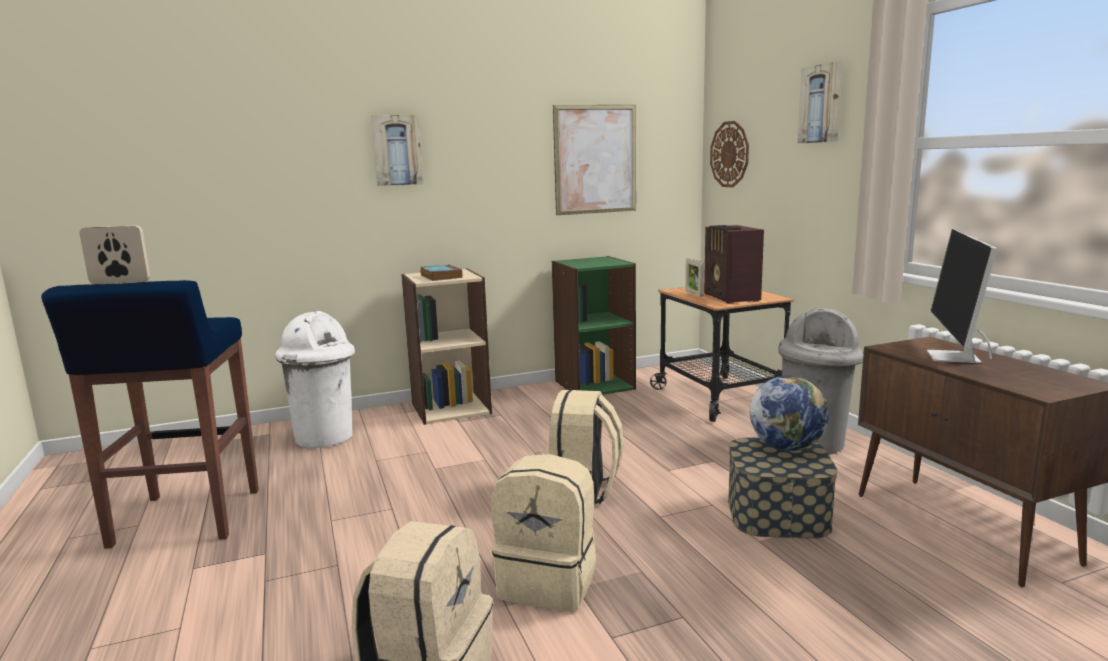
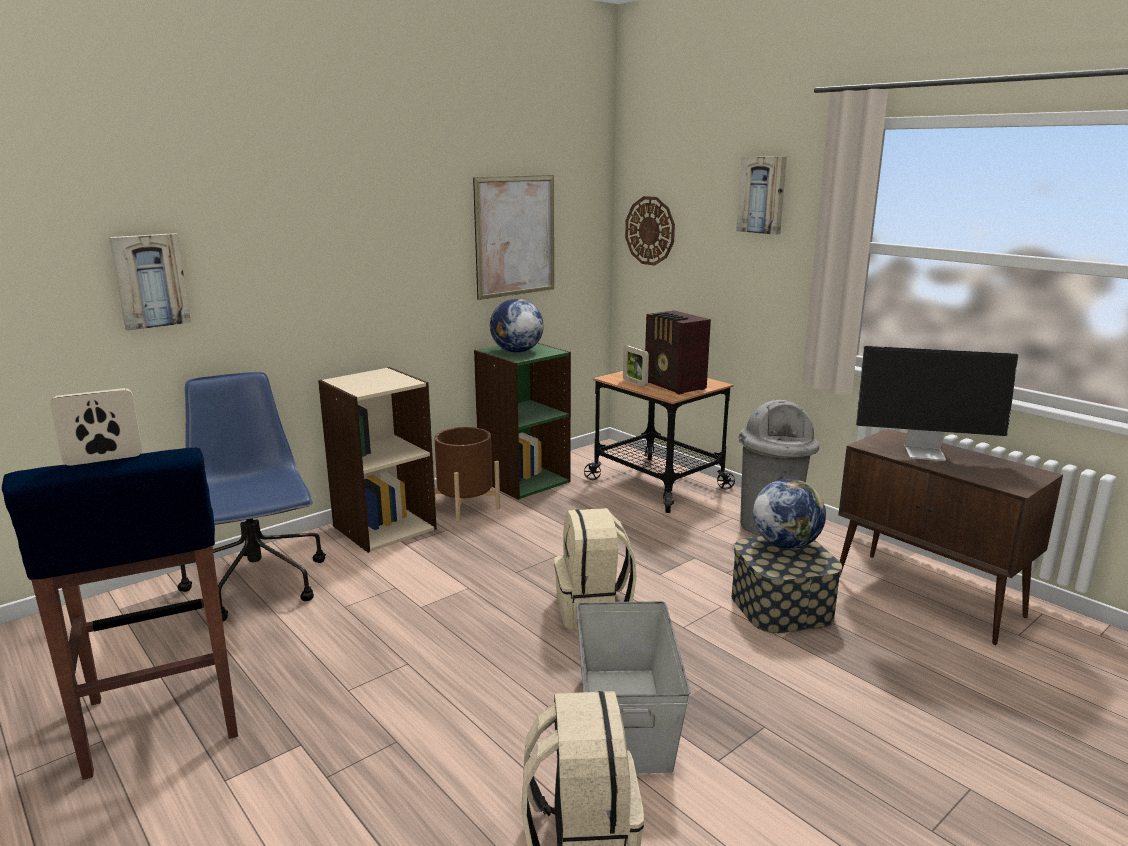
camera: 20 degrees left, 5 degrees up
white trash can [275,311,355,448] -> blue office chair [177,372,326,622]
picture [371,115,423,186] -> picture moved to [109,233,191,331]
book [420,264,462,281] -> none
beige backpack [491,454,596,612] -> grey storage box [576,601,691,774]
monitor [927,229,998,363] -> monitor turned 75 degrees counterclockwise [856,346,1019,461]
none -> brown planter [433,427,500,522]
none -> globe [490,299,544,353]

